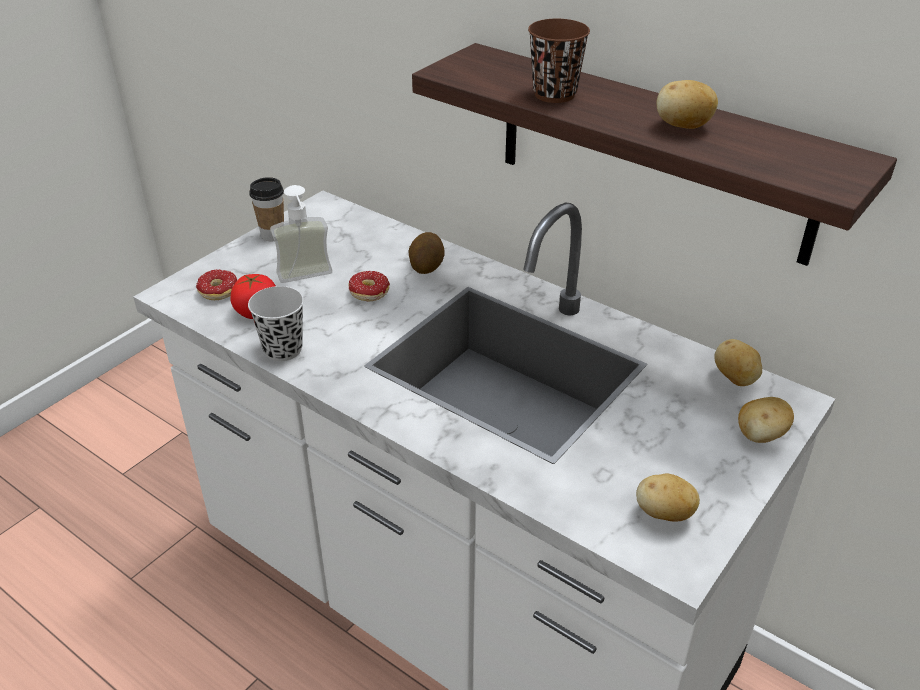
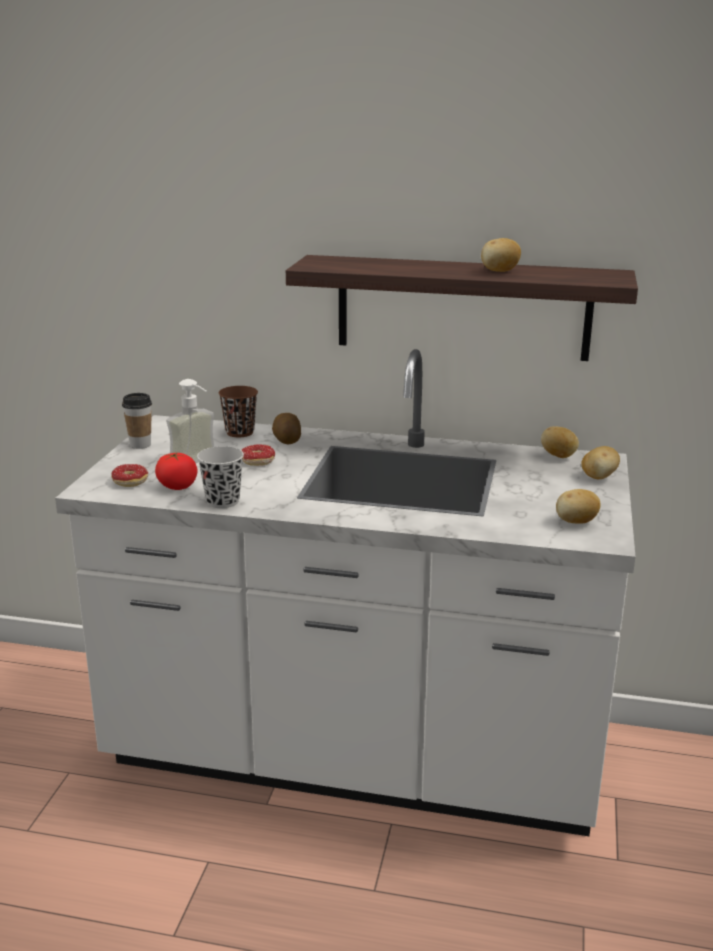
camera: 25 degrees left, 15 degrees down
brown cup [528,19,590,103] -> brown cup moved to [219,386,258,437]

